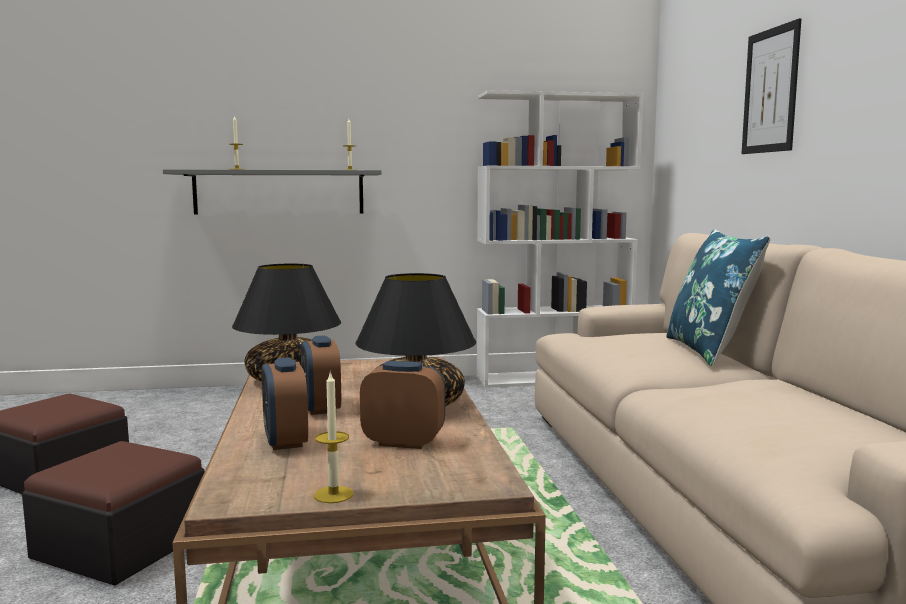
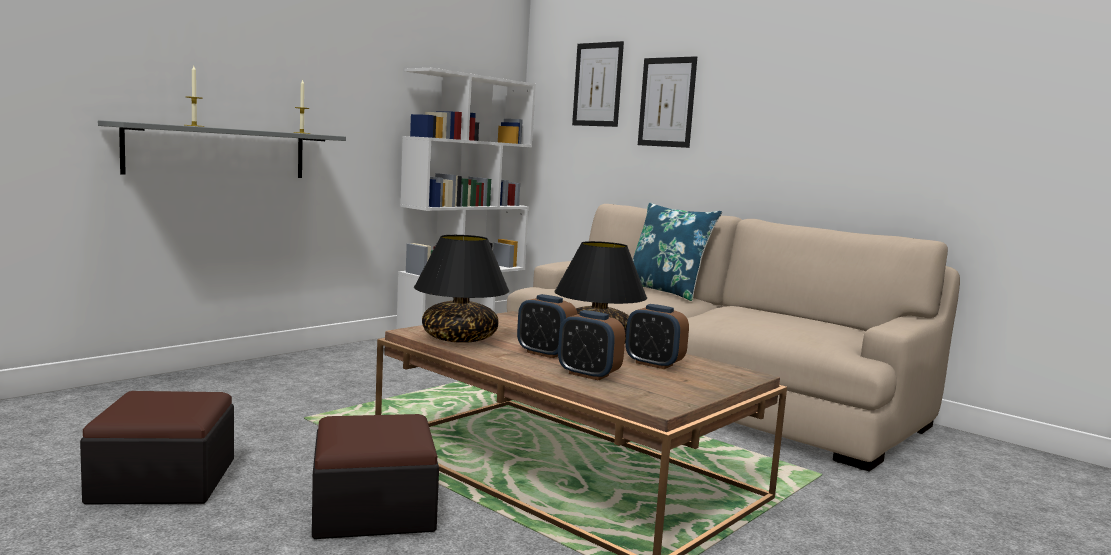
camera: 40 degrees left, 0 degrees up
candle [314,370,353,503] -> none
alarm clock [360,361,445,449] -> alarm clock turned 120 degrees counterclockwise [625,304,689,369]
none -> picture [572,41,624,127]

